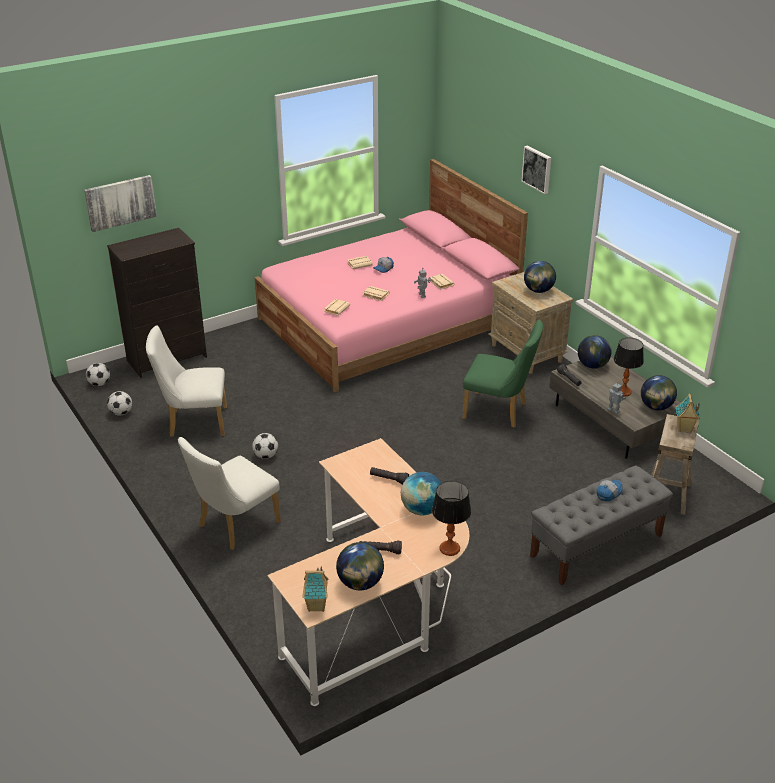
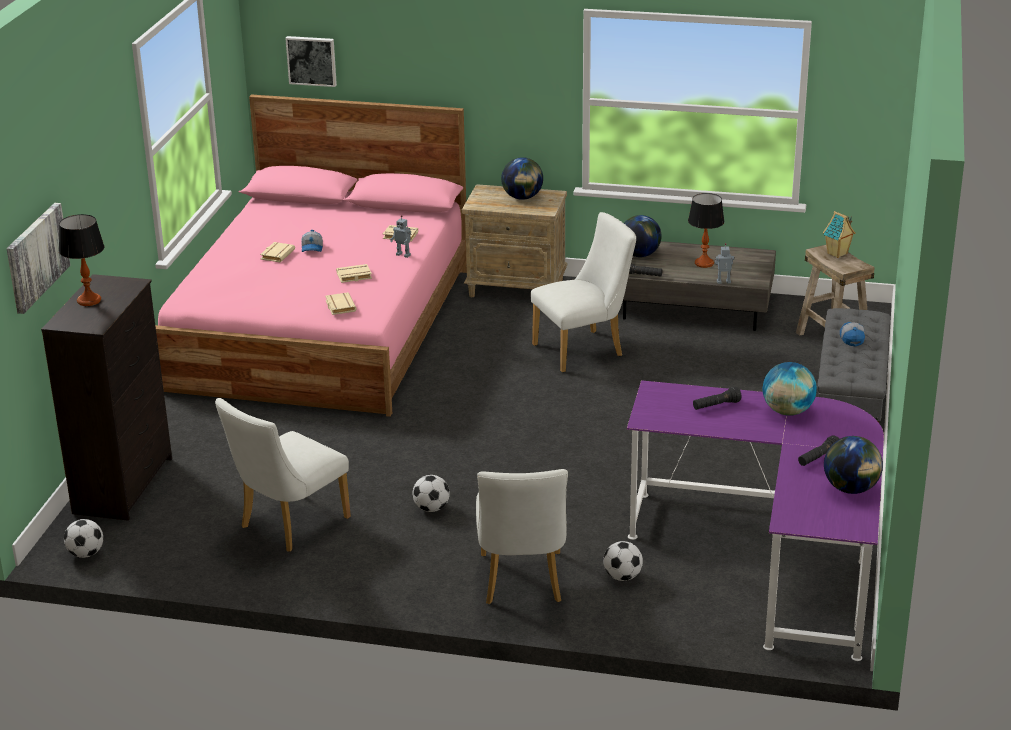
camera: 45 degrees left, 5 degrees down
football [107,391,132,416] -> football moved to [603,541,643,581]
beige desk [268,438,469,706] -> purple desk [627,380,884,661]
toy house [303,566,329,612] -> none
table lamp [432,481,471,556] -> table lamp moved to [59,214,104,306]
green chair [463,320,543,428] -> white chair [530,212,636,373]
picture [521,146,551,194] -> picture moved to [285,36,337,87]
globe [641,375,677,410] -> none

